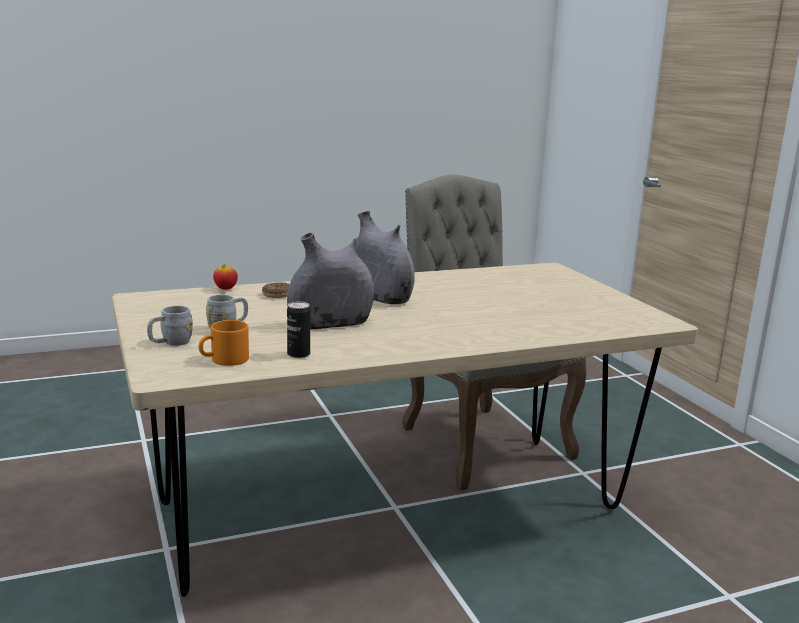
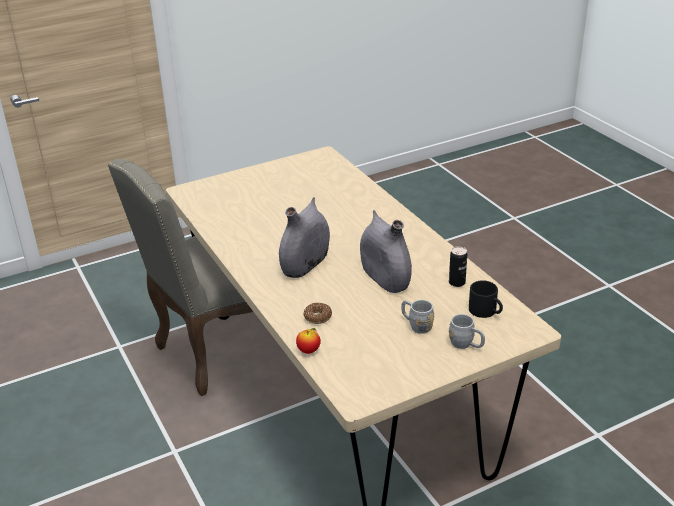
camera: 95 degrees left, 15 degrees up
orange mug [199,320,249,366] -> black mug [469,280,503,318]

